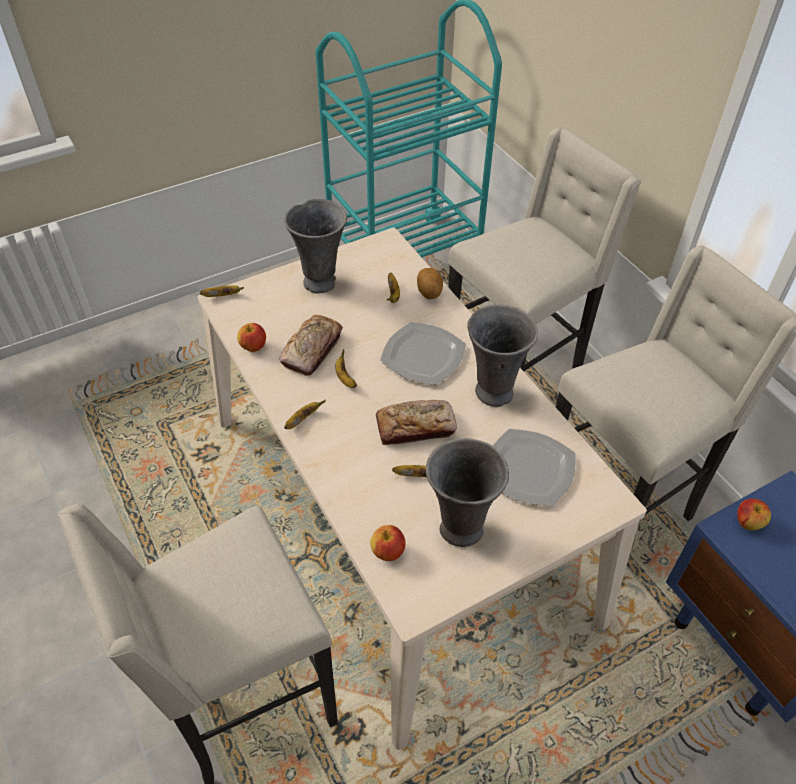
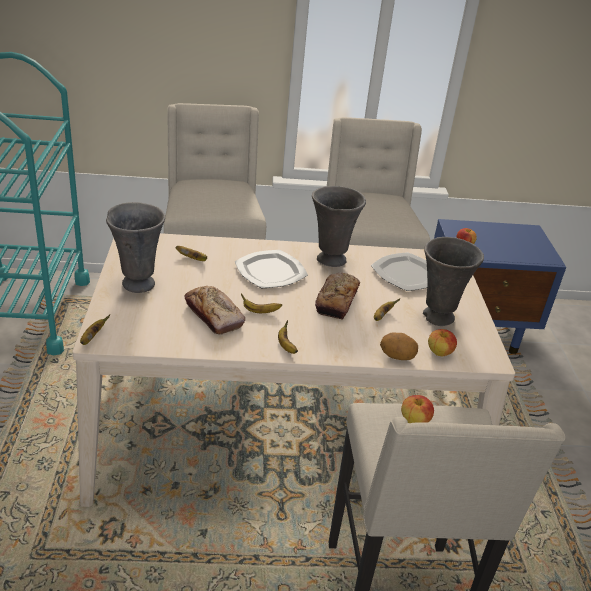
camera: 65 degrees left, 15 degrees down
apple [237,323,266,352] -> apple moved to [401,395,434,423]
potato [417,268,443,300] -> potato moved to [380,332,418,360]

